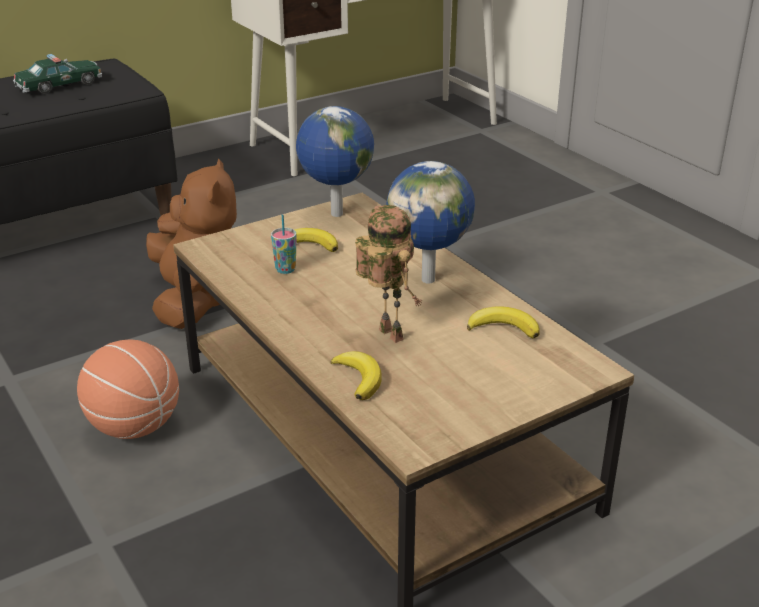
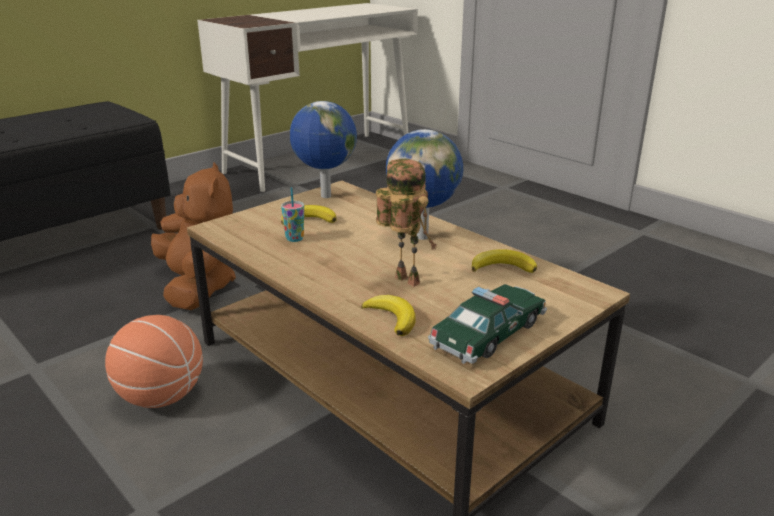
camera: 10 degrees left, 5 degrees down
toy car [13,54,102,94] -> toy car moved to [428,284,547,364]

